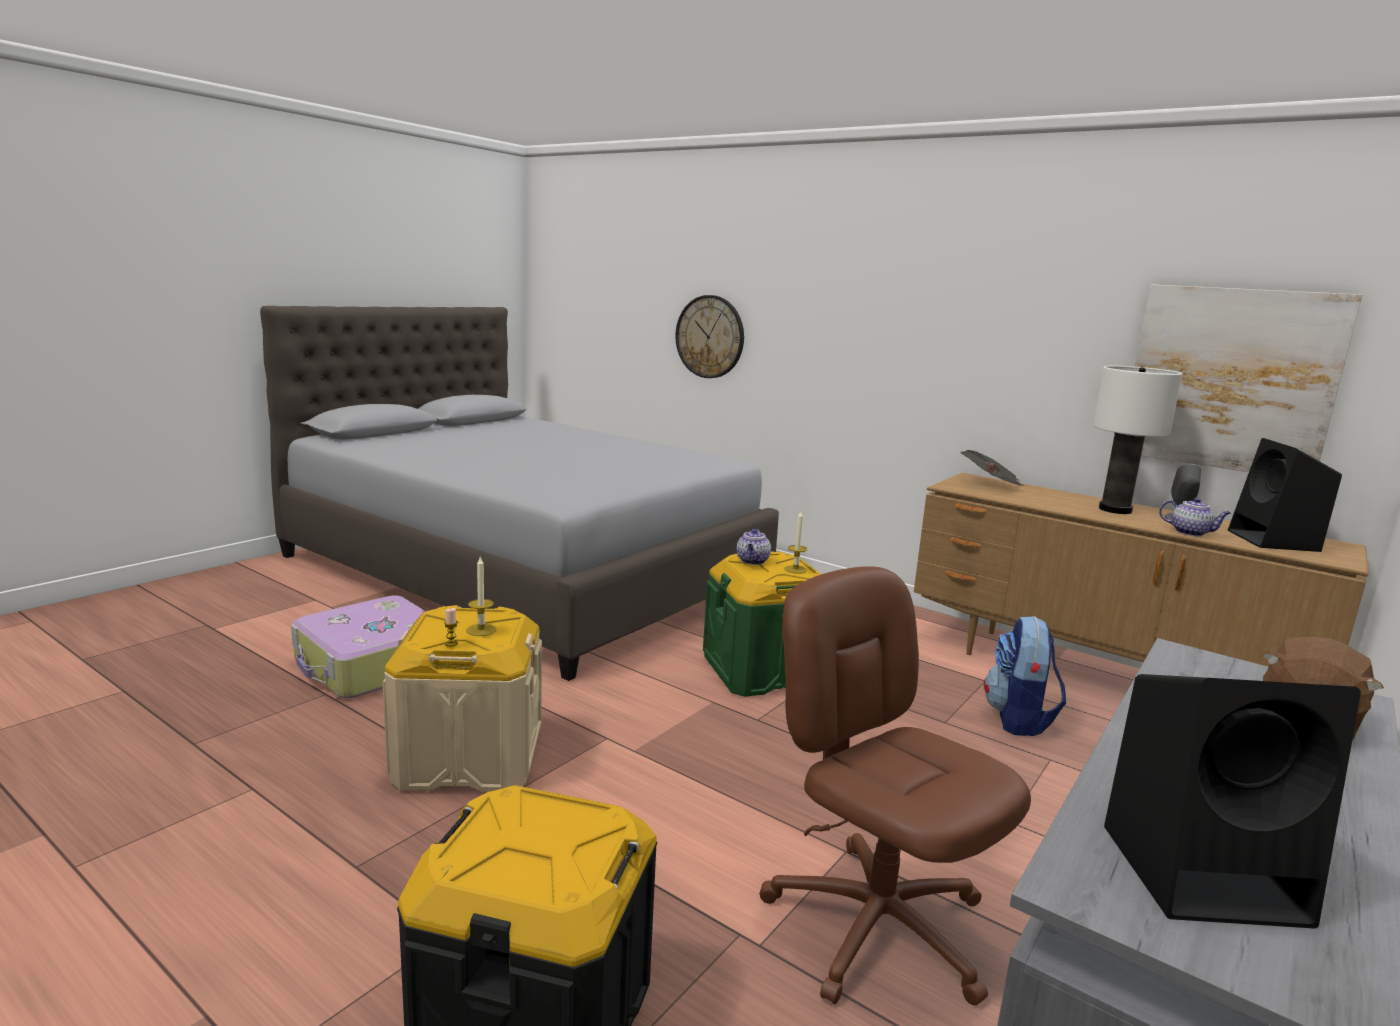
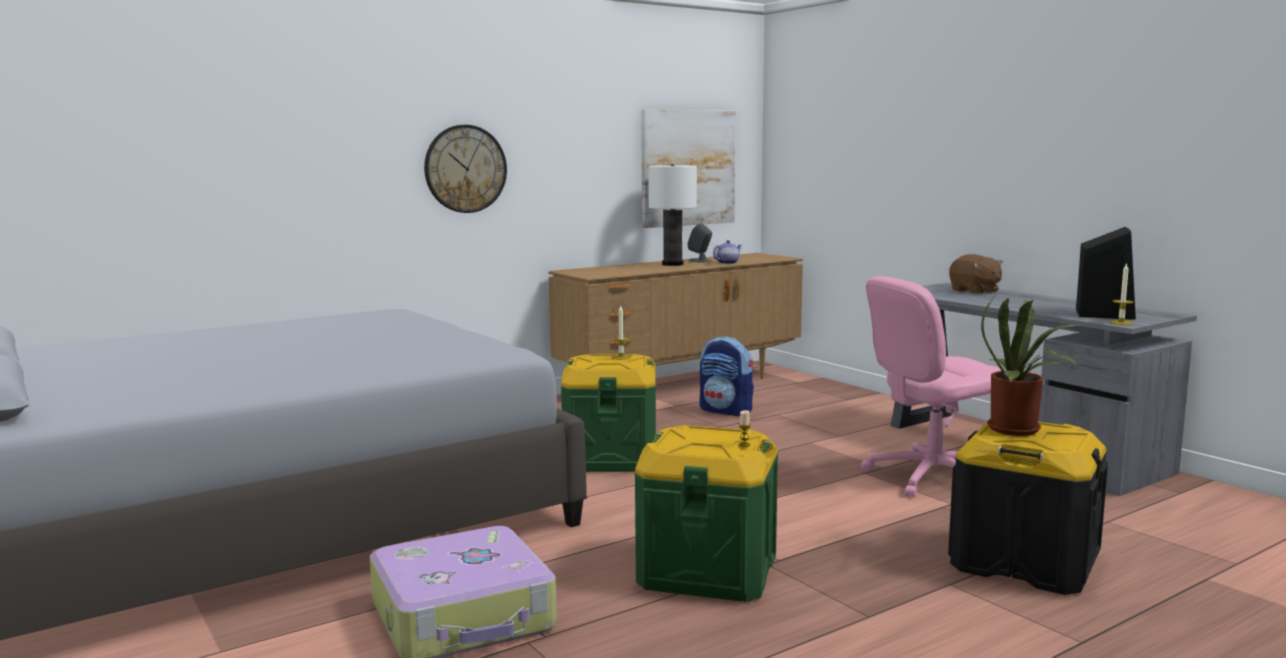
camera: 70 degrees left, 5 degrees down
beige storage box [383,605,542,792] -> green storage box [634,425,778,602]
candle [467,557,496,636] -> candle moved to [1109,263,1134,325]
wall clock [675,295,744,378] -> wall clock moved to [424,125,507,213]
teapot [737,529,771,565] -> none
brown office chair [759,566,1031,1005] -> pink office chair [861,276,1001,497]
newspaper [960,450,1025,486] -> none
black speaker [1228,438,1342,552] -> none
none -> potted plant [981,293,1080,436]

